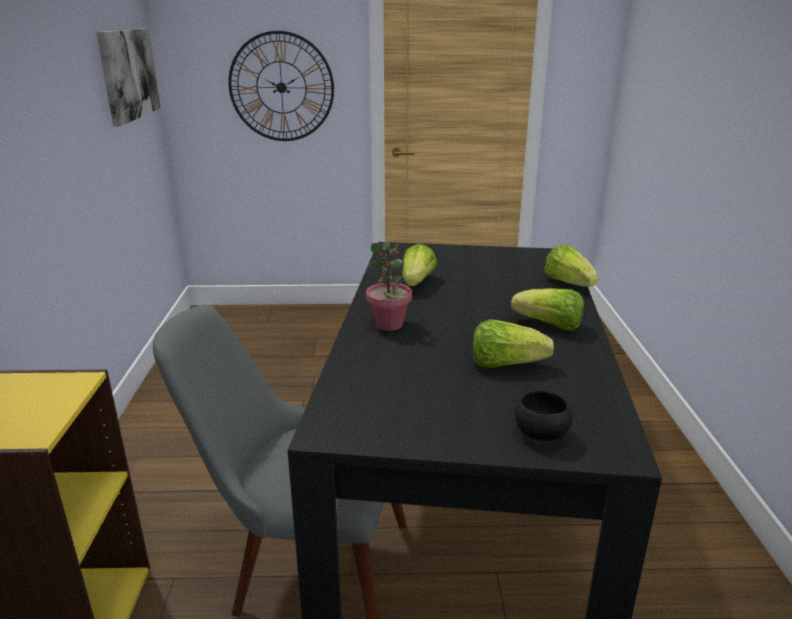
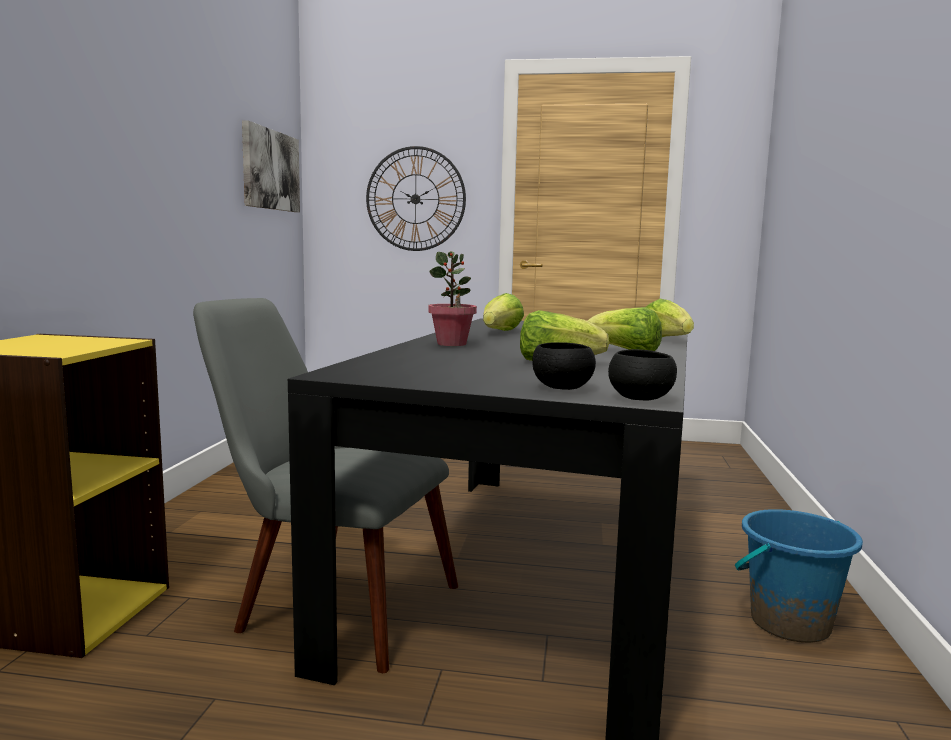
camera: 10 degrees right, 15 degrees down
none -> black bowl [608,349,677,401]
none -> blue bucket [735,509,863,643]

